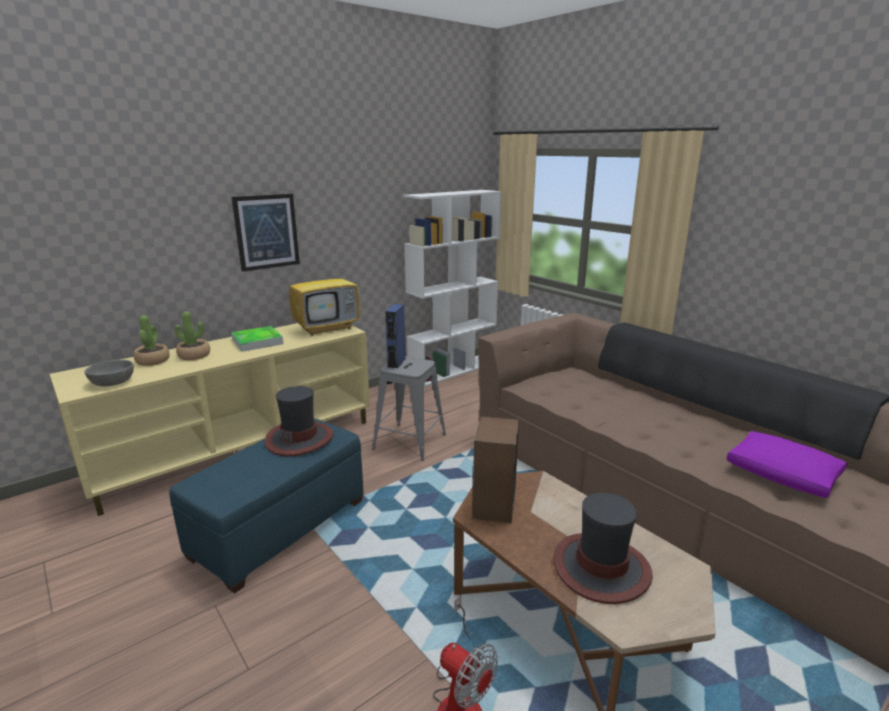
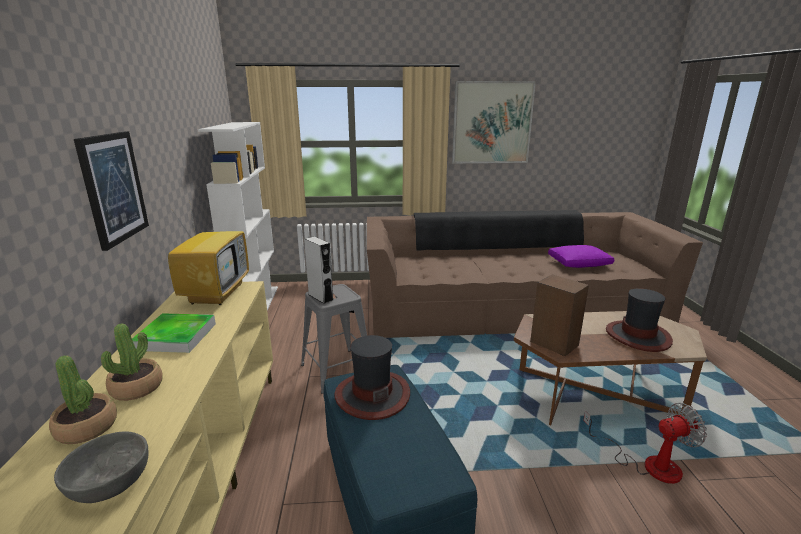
camera: 55 degrees left, 0 degrees up
blue speaker [385,304,406,369] -> grey speaker [304,237,334,304]
none -> picture [452,81,536,163]

